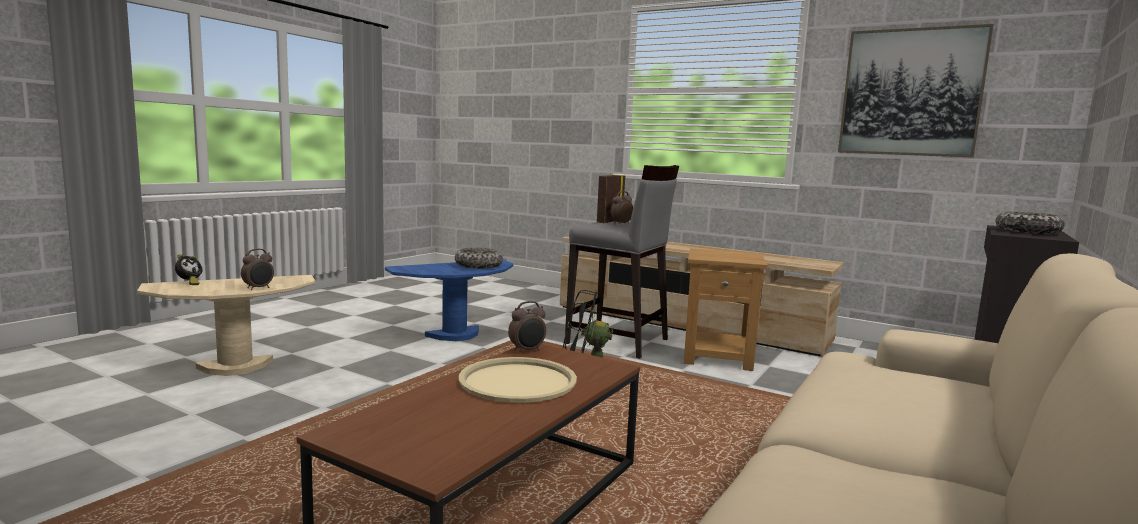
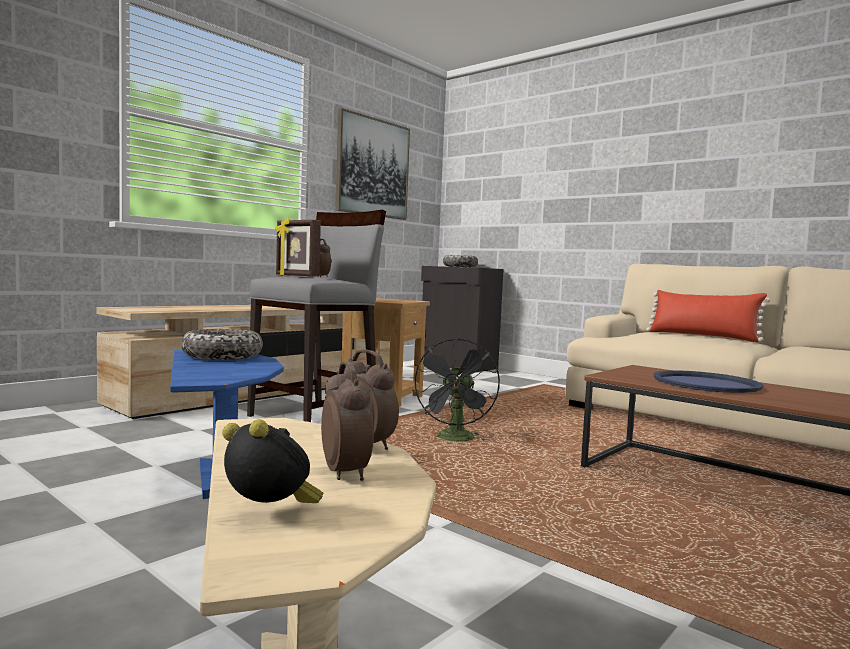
camera: 80 degrees left, 5 degrees down
beige tray [459,357,577,403] -> blue tray [654,370,764,393]
alarm clock [508,301,546,354] -> alarm clock moved to [321,361,374,481]
none -> red pillow [646,290,770,342]

